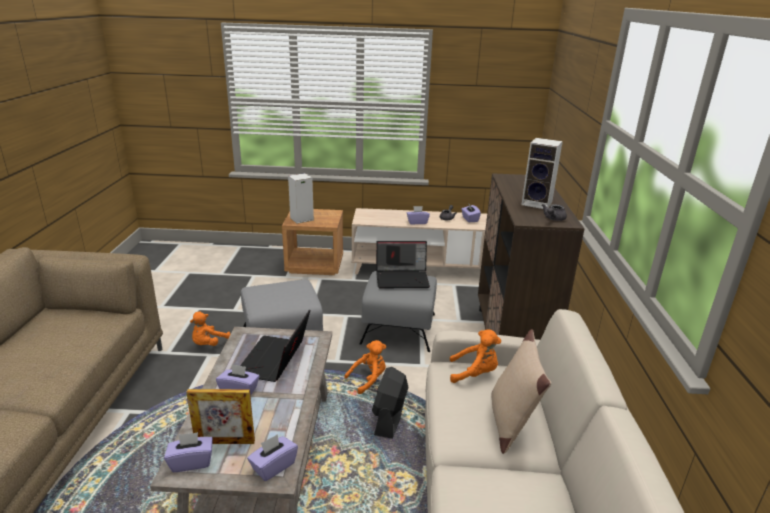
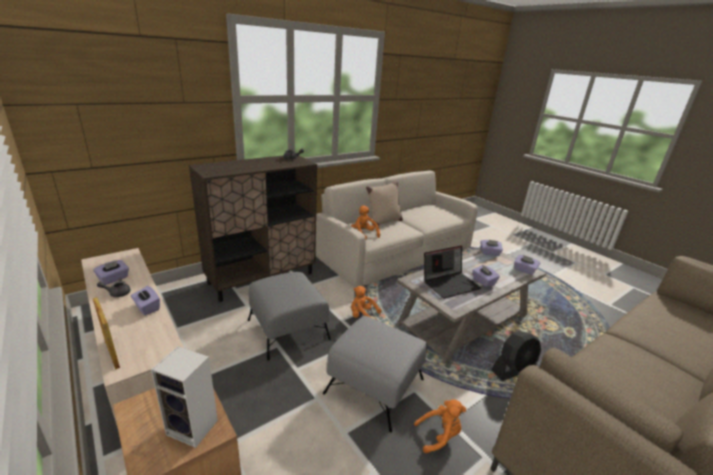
camera: 130 degrees left, 0 degrees up
picture frame [186,389,255,444] -> picture frame moved to [93,297,120,370]
black fan [372,367,408,439] -> black fan moved to [491,331,541,381]
laptop [376,241,430,288] -> none
speaker [521,138,563,209] -> none

